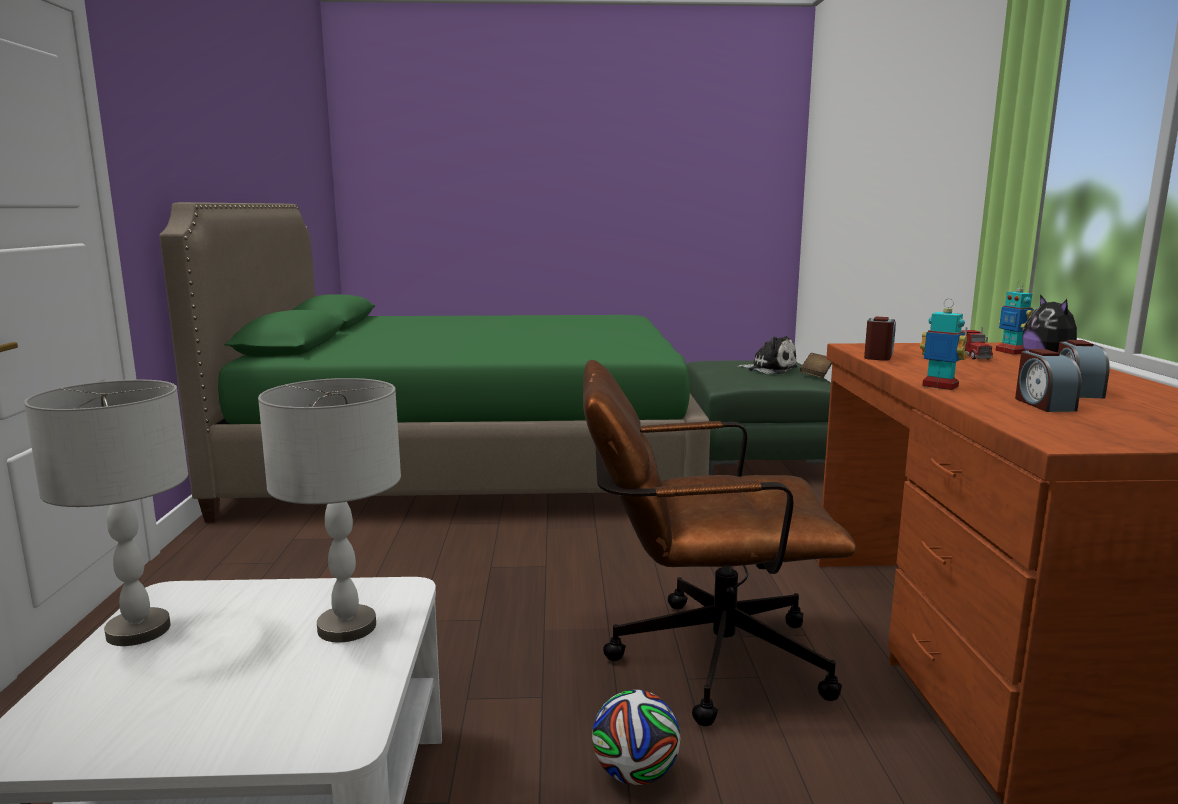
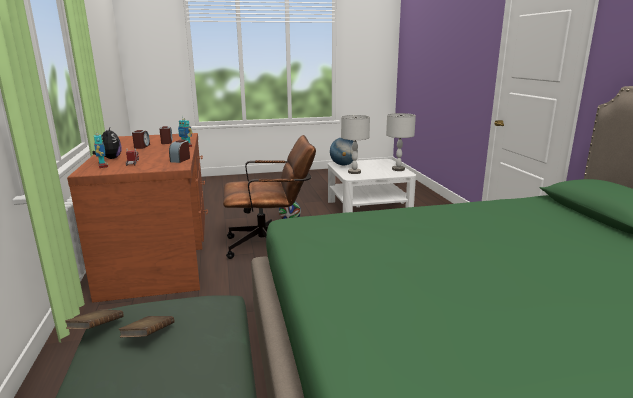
camera: 170 degrees right, 5 degrees up
plush toy [737,336,798,374] -> brown book [118,316,174,337]
none -> globe [330,138,358,165]

